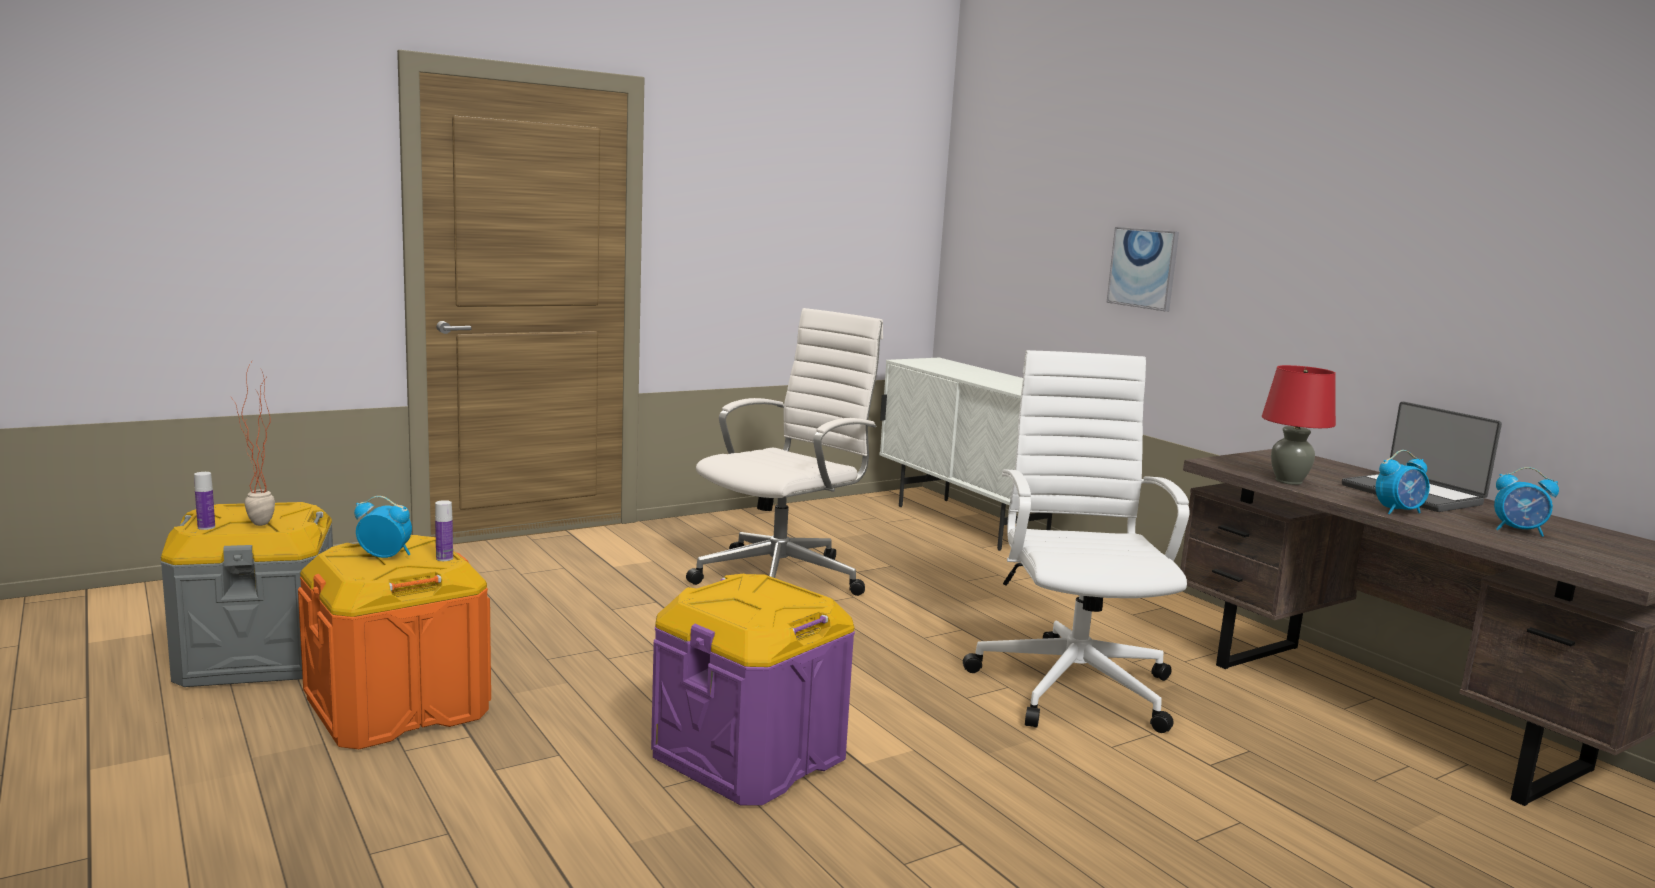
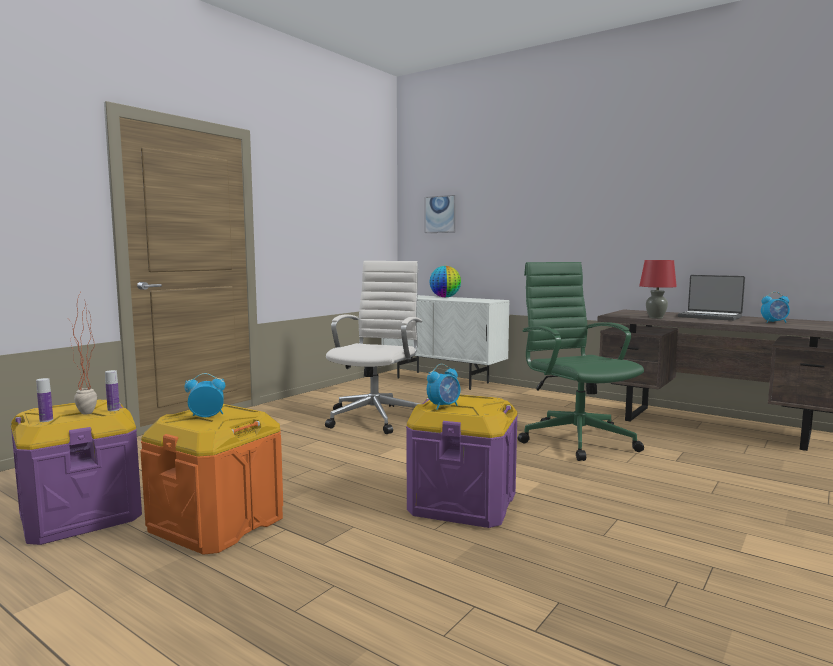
camera: 20 degrees left, 5 degrees down
grey storage box [161,502,333,687] -> purple storage box [11,400,142,545]
bottle [435,500,453,561] -> bottle moved to [105,370,120,411]
white office chair [963,350,1190,733] -> green office chair [518,262,644,461]
picture [1107,227,1179,312] -> picture moved to [425,195,456,233]
alarm clock [1376,450,1430,515] -> alarm clock moved to [427,364,460,410]
none -> globe [429,266,461,297]

